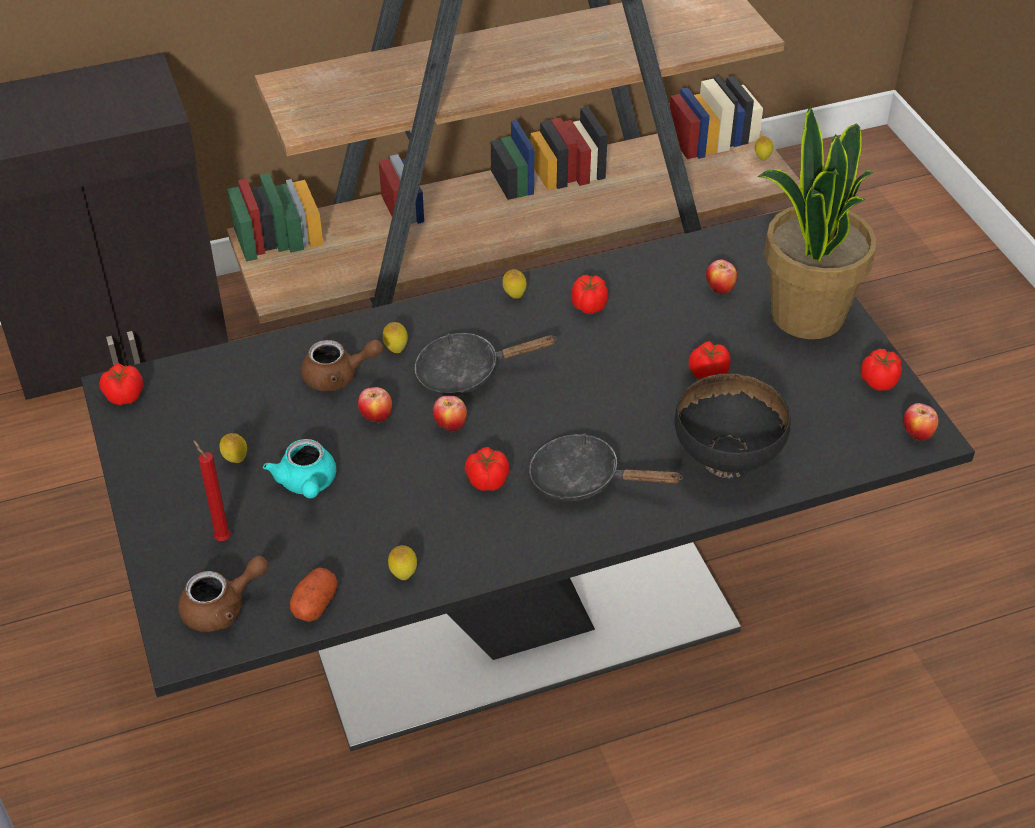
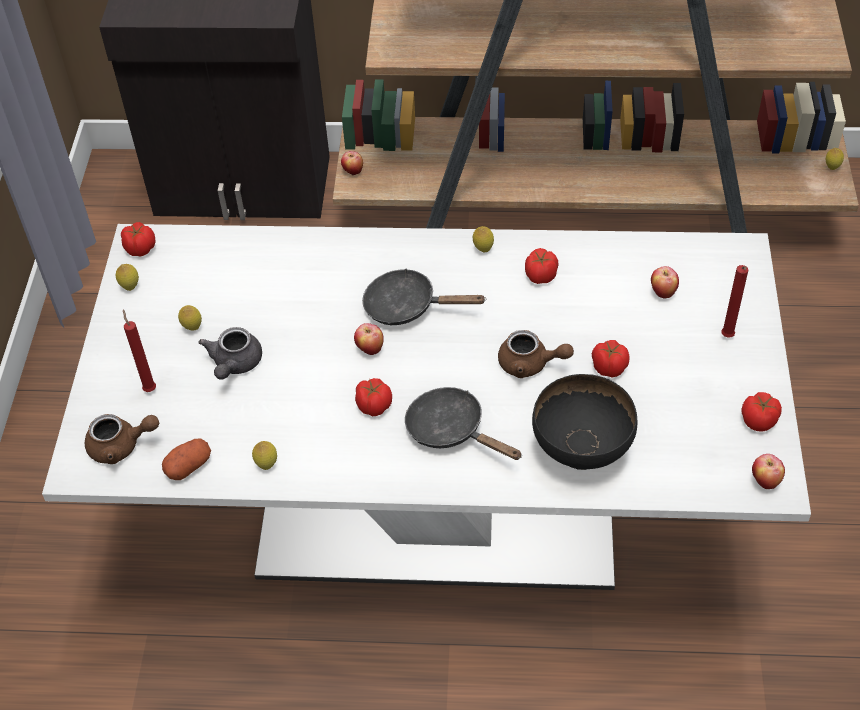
camera: 25 degrees right, 5 degrees up
black dining table [81,211,975,751] -> white dining table [42,224,811,590]
turquoise teapot [263,439,336,499] -> grey teapot [198,327,262,379]
brown teapot [301,340,383,391] -> brown teapot moved to [498,330,574,378]
apple [358,387,392,423] -> apple moved to [341,151,363,175]
lemon [383,322,408,353] -> lemon moved to [116,264,139,291]
potted plant [758,106,877,339] -> red candle [721,265,748,338]

